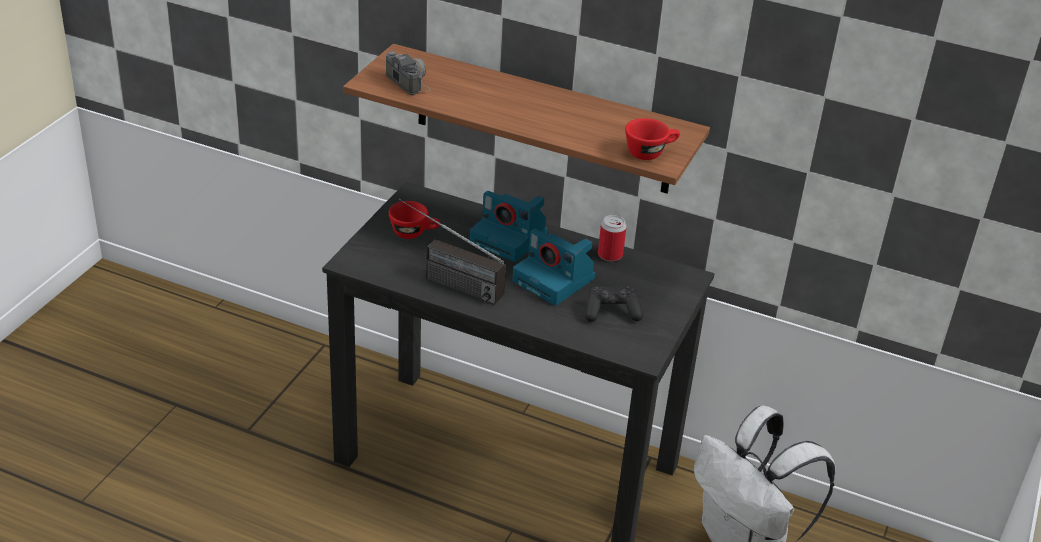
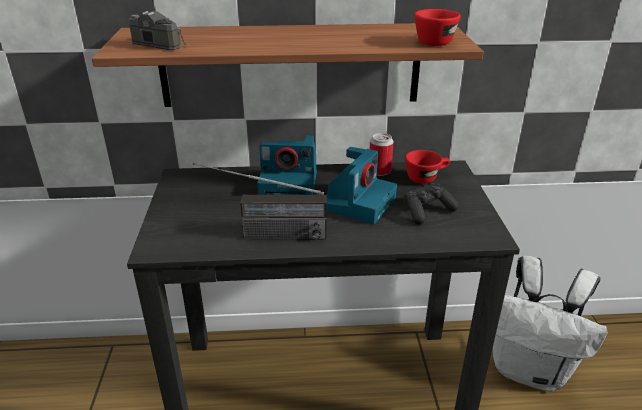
camera: 25 degrees left, 5 degrees down
red cup [389,201,441,239] -> red cup moved to [405,150,450,184]
camera [512,229,595,306] -> camera turned 75 degrees counterclockwise [326,147,397,224]

